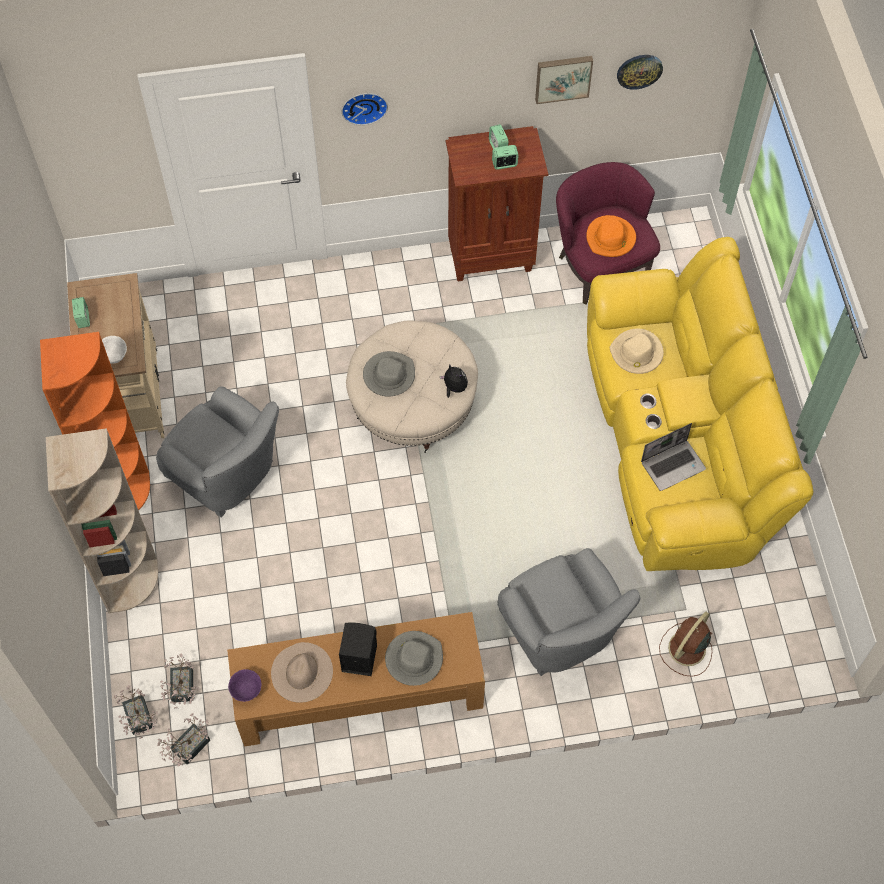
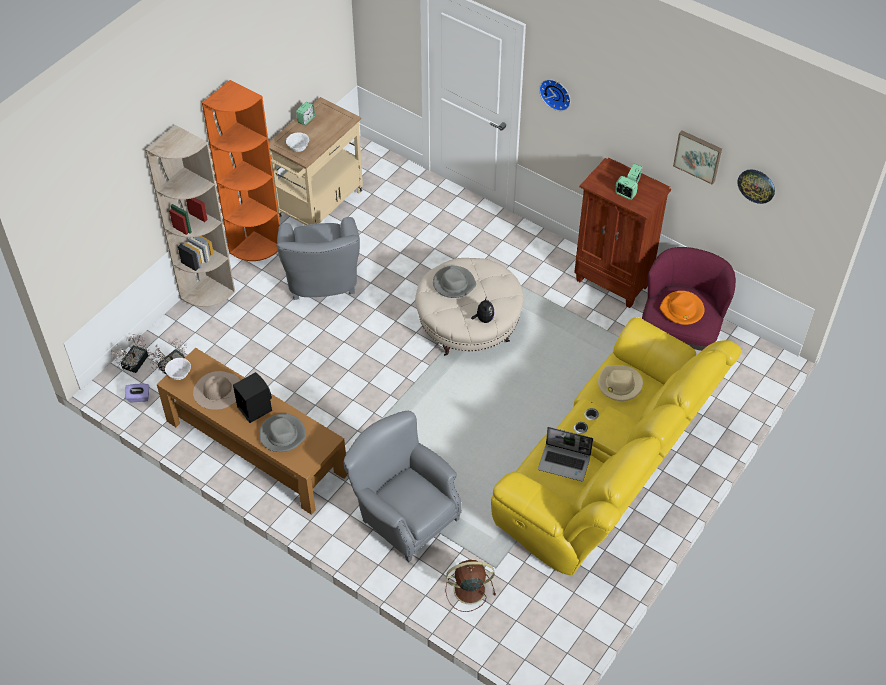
camera: 45 degrees right, 10 degrees down
potted plant [157,713,210,766] -> purple tissue box [125,384,149,402]
purple bowl [228,669,261,702] -> white bowl [165,358,191,380]
grey armchair [497,548,640,676] -> grey armchair turned 120 degrees clockwise [343,411,462,562]

